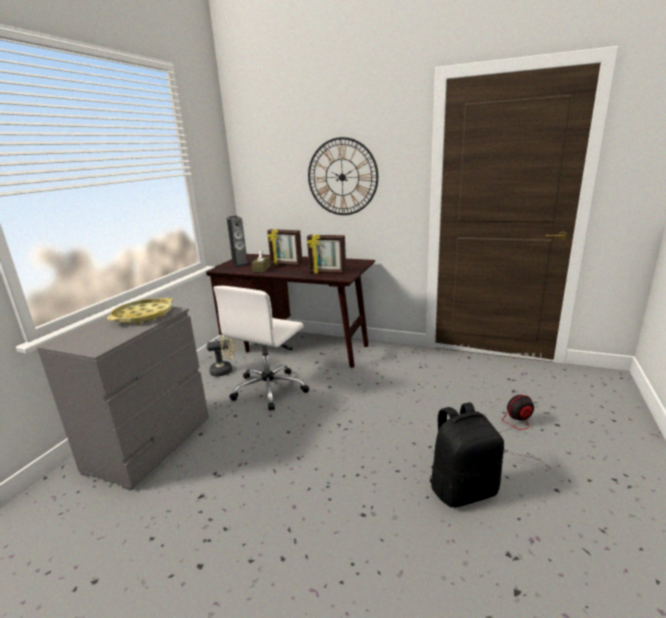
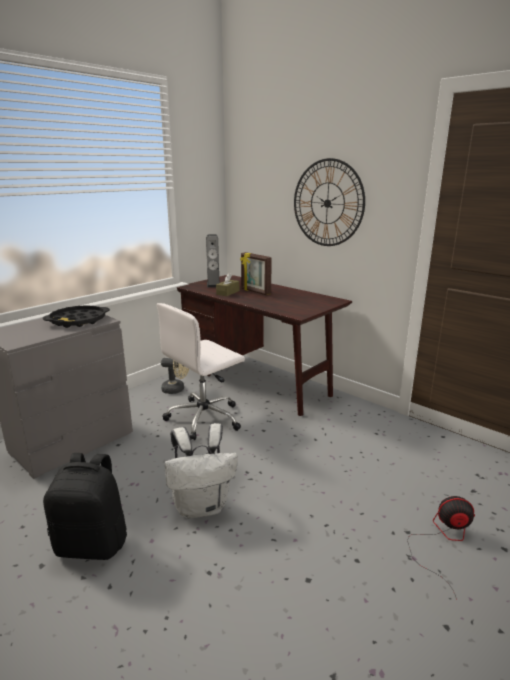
camera: 20 degrees right, 0 degrees up
yellow tray [107,298,173,324] -> black tray [43,305,110,328]
picture frame [307,235,346,274] -> none
black backpack [430,402,504,508] -> black backpack moved to [43,453,127,560]
none -> white backpack [165,423,238,518]

